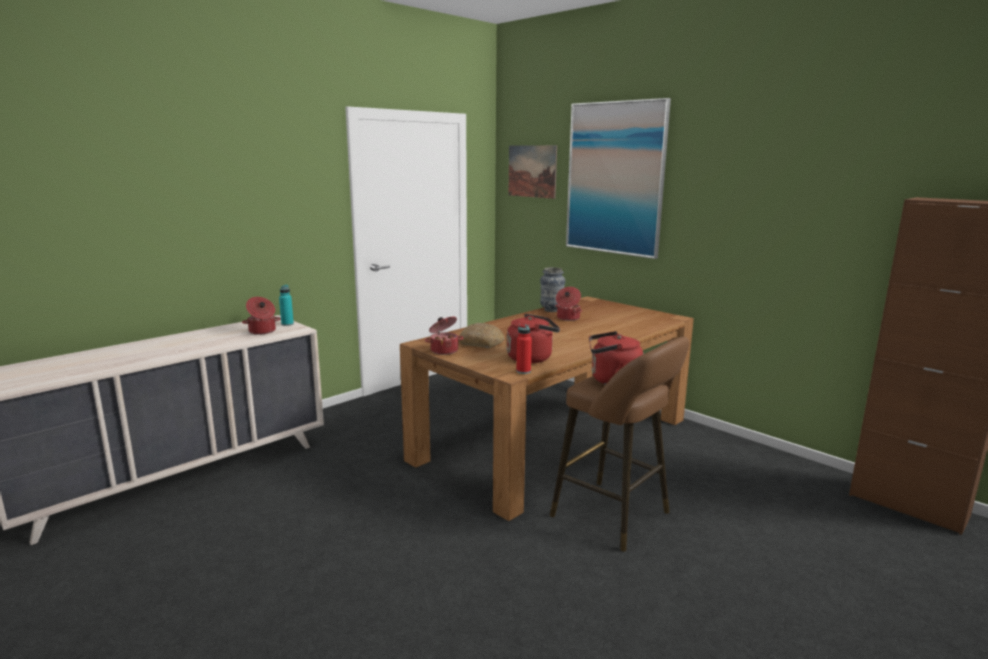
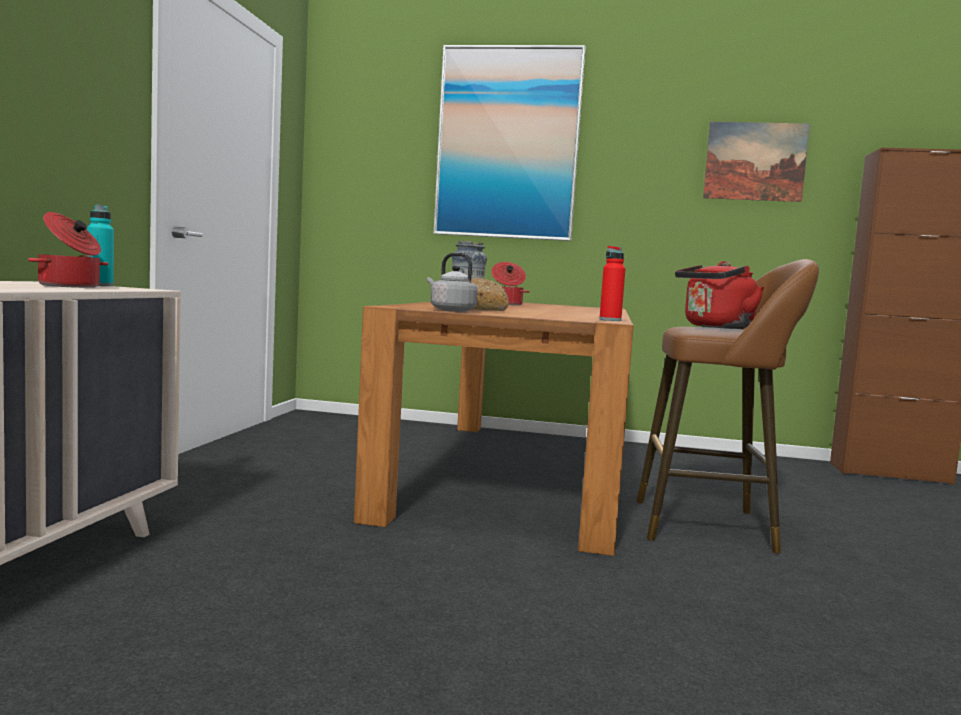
camera: 35 degrees left, 10 degrees down
cooking pot [425,317,464,355] -> grey kettle [427,253,478,312]
red kettle [507,314,560,363] -> none
picture [508,145,557,199] -> picture moved to [703,122,810,202]

